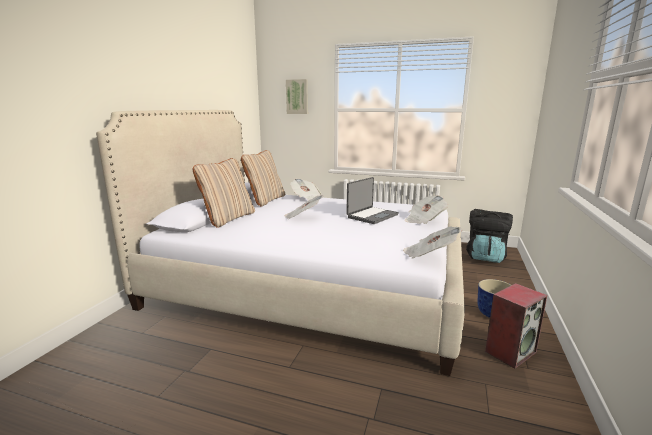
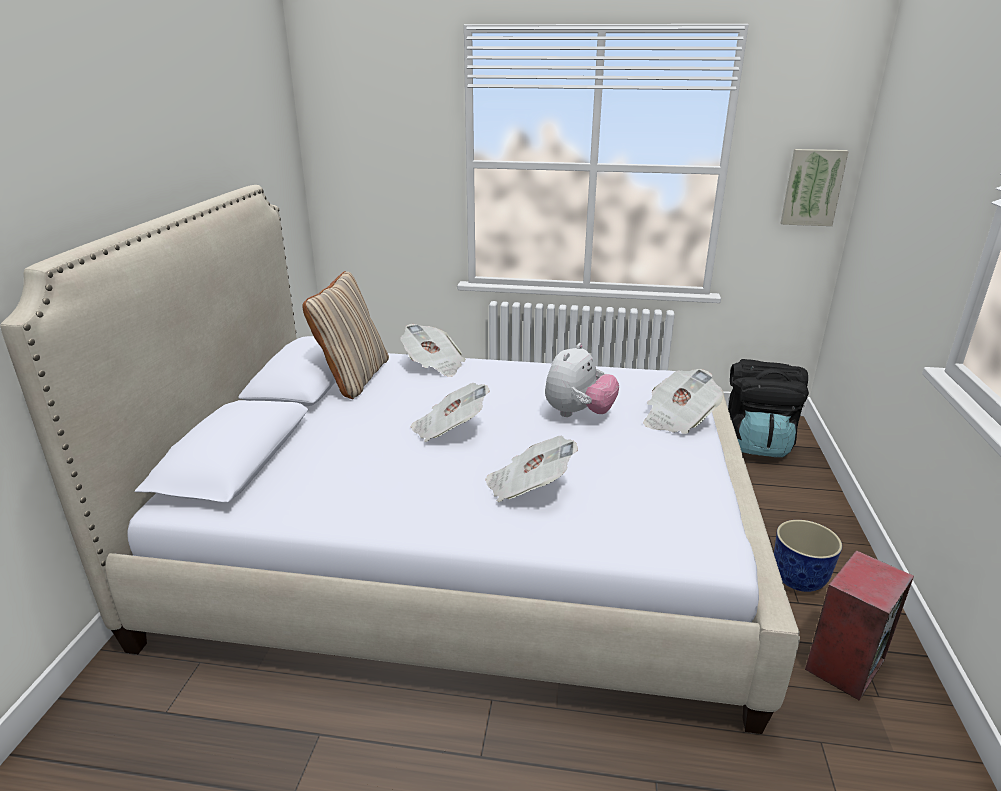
camera: 10 degrees left, 10 degrees up
beige pillow [193,158,255,228] -> none
picture [286,79,308,114] -> picture moved to [781,149,849,226]
laptop [346,177,399,224] -> plush toy [545,343,619,417]
newspaper [403,226,462,259] -> newspaper moved to [485,435,578,502]

